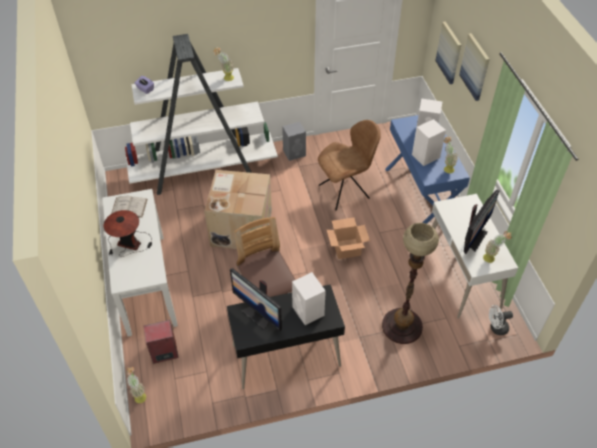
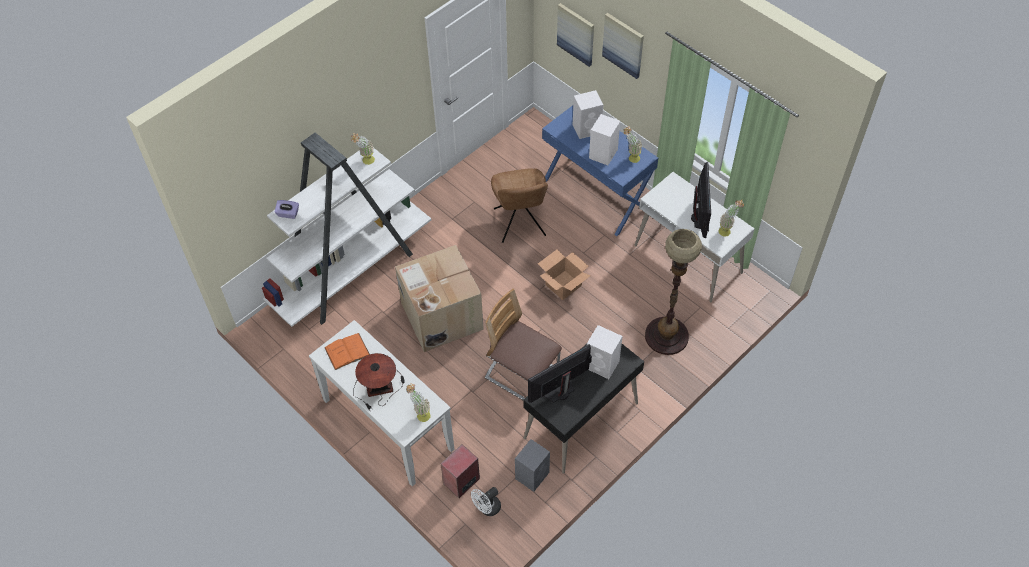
camera: 30 degrees left, 5 degrees up
white book [111,196,147,218] -> orange book [324,333,370,370]
potted plant [126,367,146,403] -> potted plant moved to [406,383,430,422]
monitor [230,268,282,331] -> monitor turned 135 degrees clockwise [528,344,592,403]
grey speaker [282,122,306,161] -> grey speaker moved to [515,439,550,492]
brown chair [318,120,381,211] -> brown chair turned 135 degrees clockwise [491,168,548,243]
white fan [489,305,513,335] -> white fan moved to [471,487,501,516]

